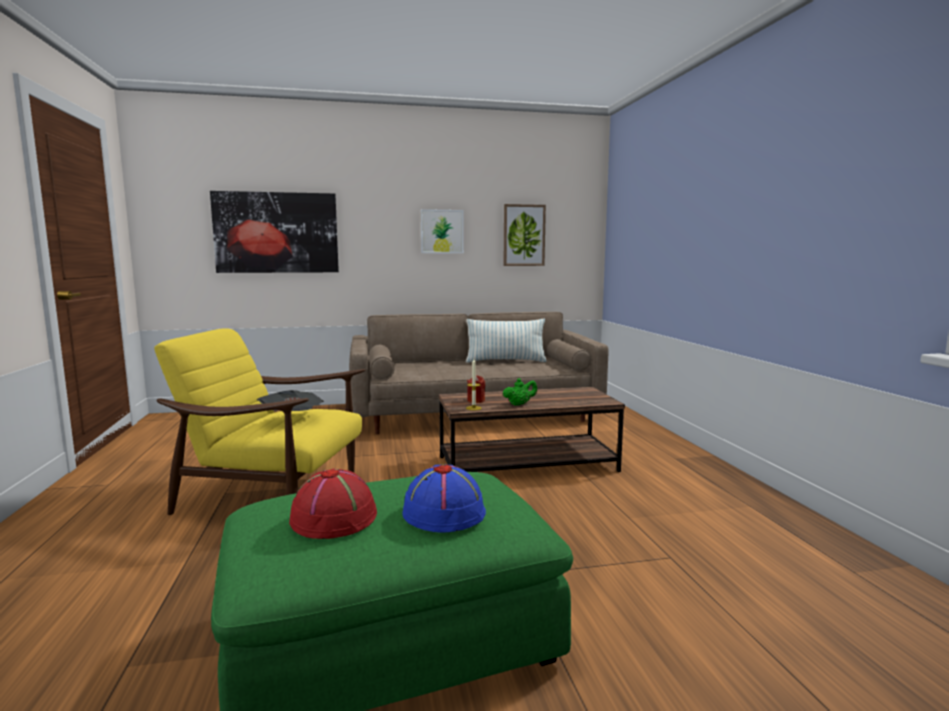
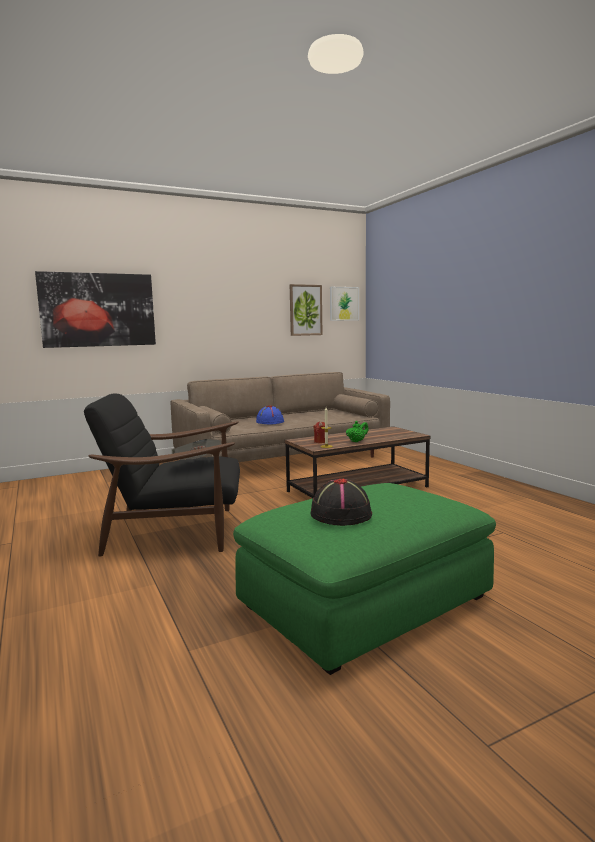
camera: 15 degrees left, 0 degrees up
yellow armchair [154,328,365,515] -> black armchair [84,393,240,557]
red hat [289,469,377,539] -> black hat [310,478,372,526]
blue hat [402,465,486,533] -> blue hat moved to [256,405,284,424]
picture [421,209,464,253] -> picture moved to [330,287,359,321]
pillow [466,319,547,363] -> none

